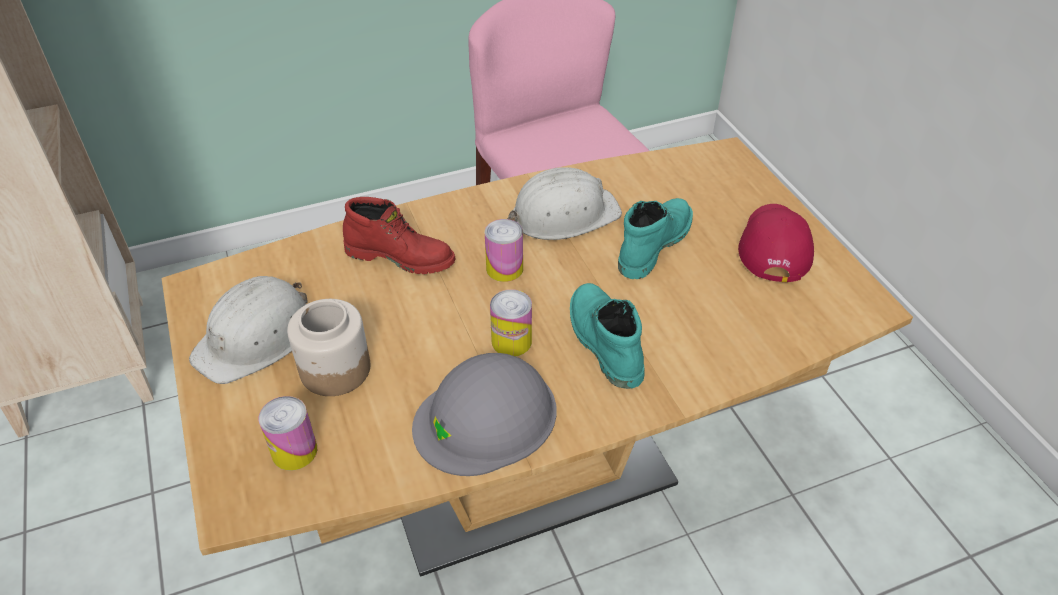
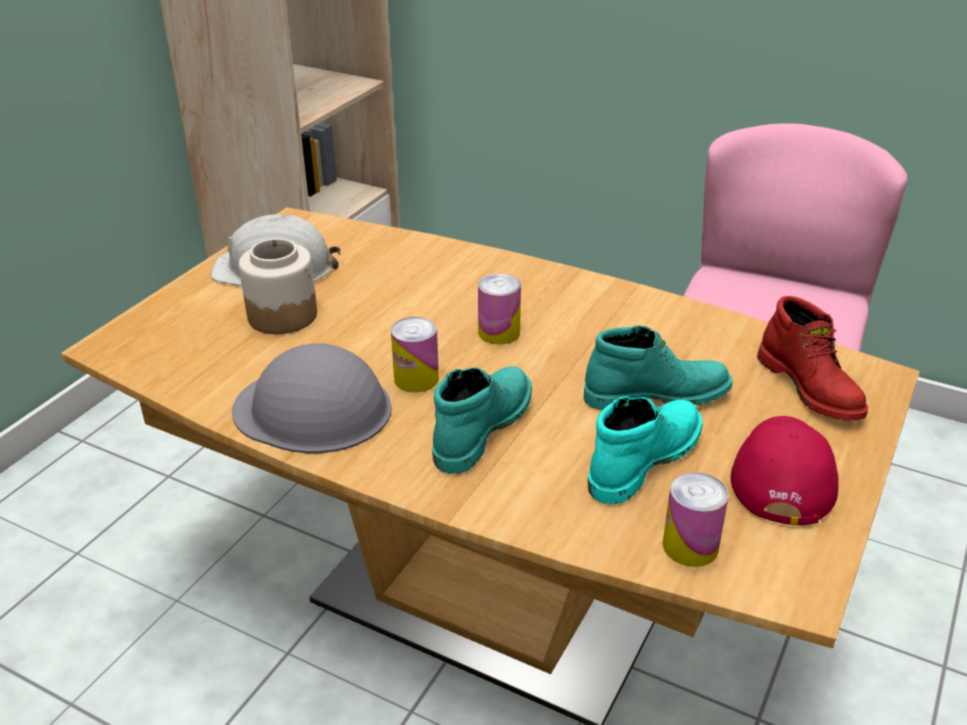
camera: 50 degrees right, 10 degrees down
can [259,396,317,471] -> can moved to [663,472,729,567]
red boot [343,197,455,274] -> red boot moved to [757,296,868,421]
white hard hat [507,167,622,240] -> none
red cap [738,204,814,282] -> red cap turned 45 degrees counterclockwise [731,416,838,526]
none -> turquoise boot [588,396,702,504]

